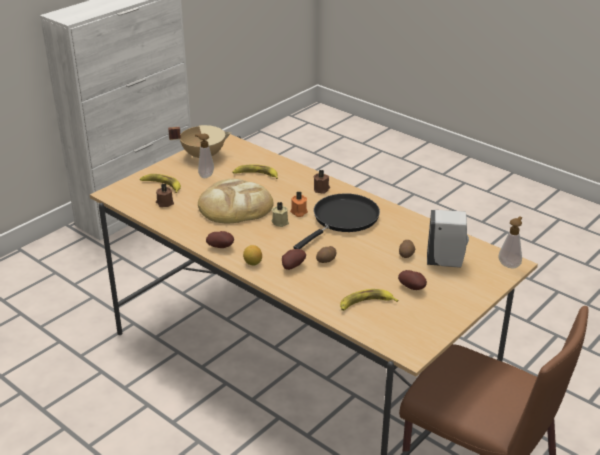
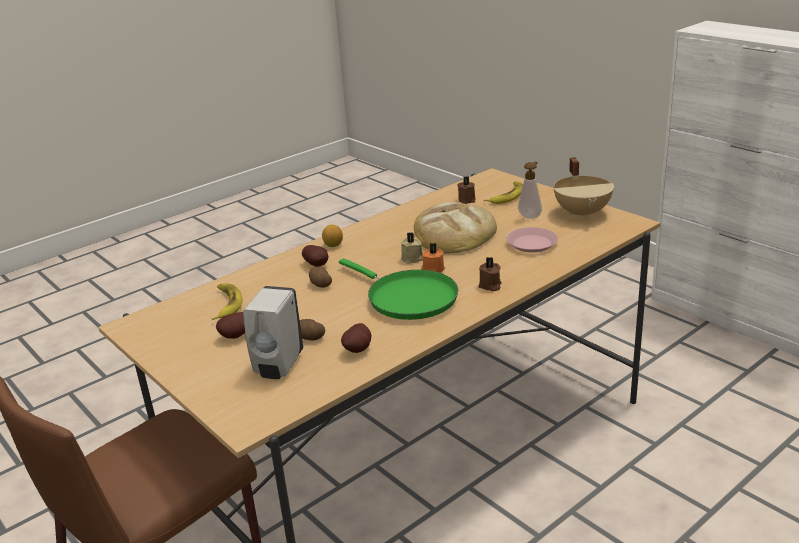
camera: 100 degrees right, 5 degrees down
potato [206,231,234,248] -> potato moved to [341,323,371,353]
banana [232,165,278,179] -> pink plate [507,227,558,253]
black frying pan [294,193,380,249] -> green frying pan [339,258,458,320]
soap dispenser [498,216,522,268] -> none

